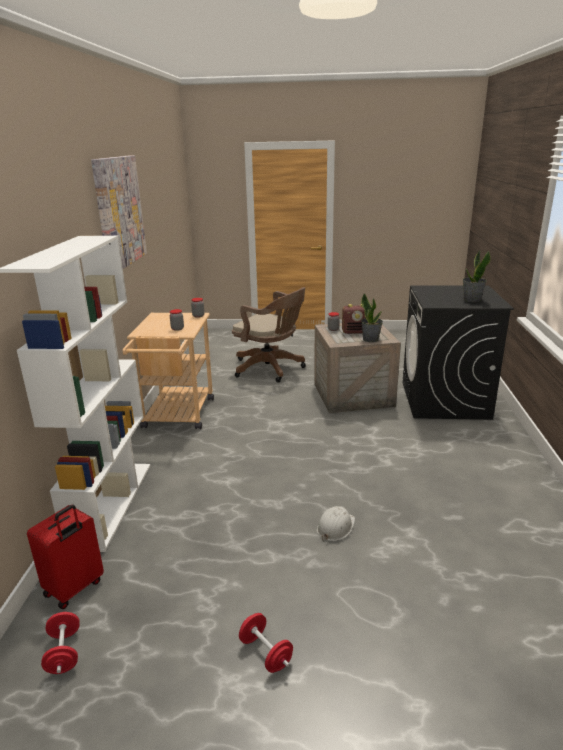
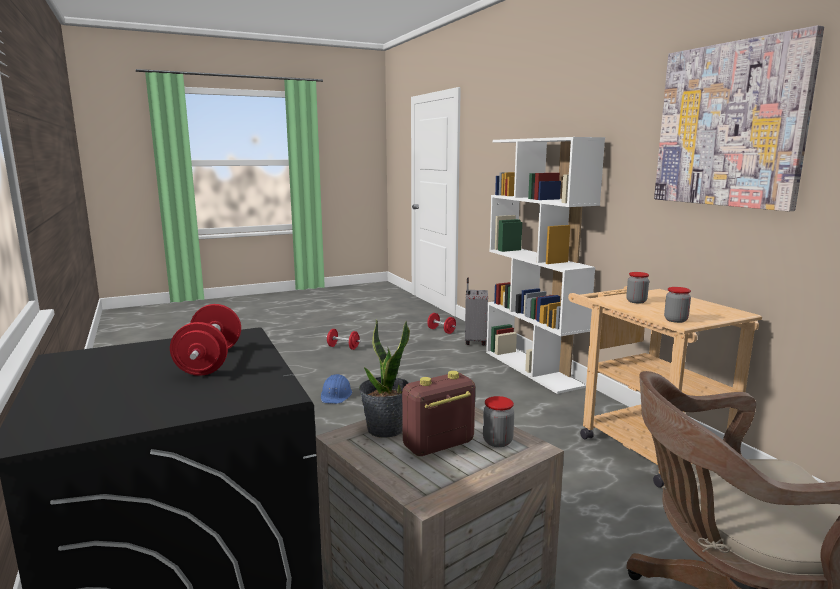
camera: 150 degrees right, 10 degrees down
red suitcase [27,505,104,609] -> grey suitcase [465,278,488,346]
white hard hat [317,506,355,541] -> blue hard hat [321,374,352,404]
potted plant [463,249,491,302] -> none
none -> red dumbbell [170,304,241,376]

